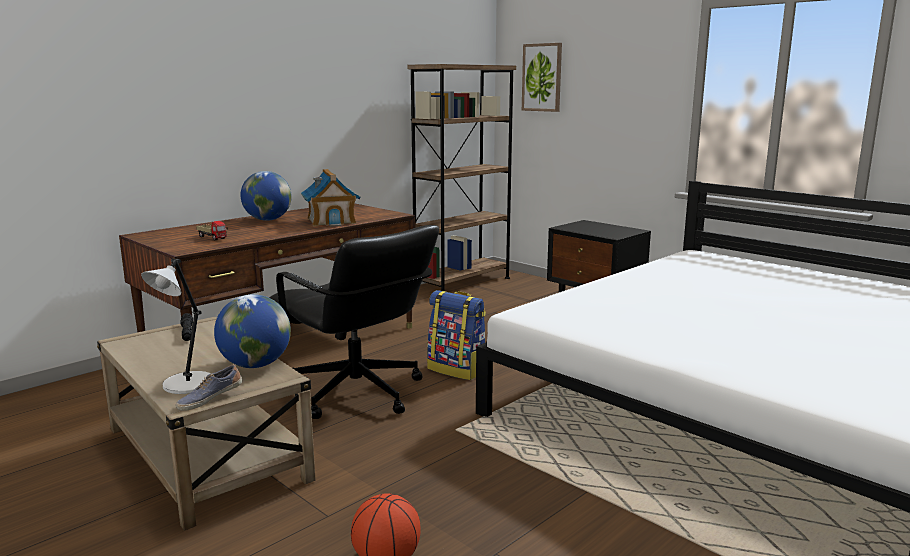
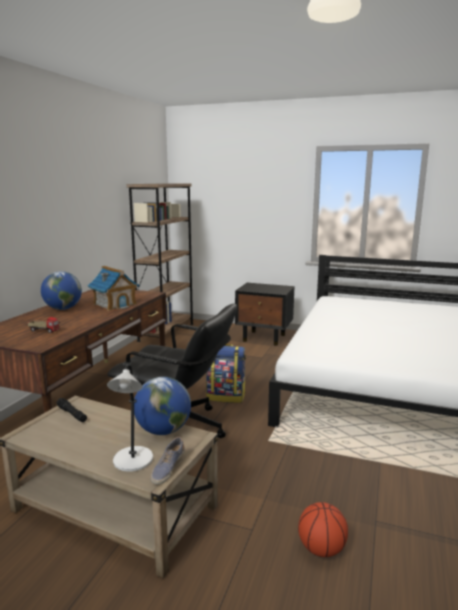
camera: 25 degrees left, 0 degrees up
picture [522,43,562,112] -> none

